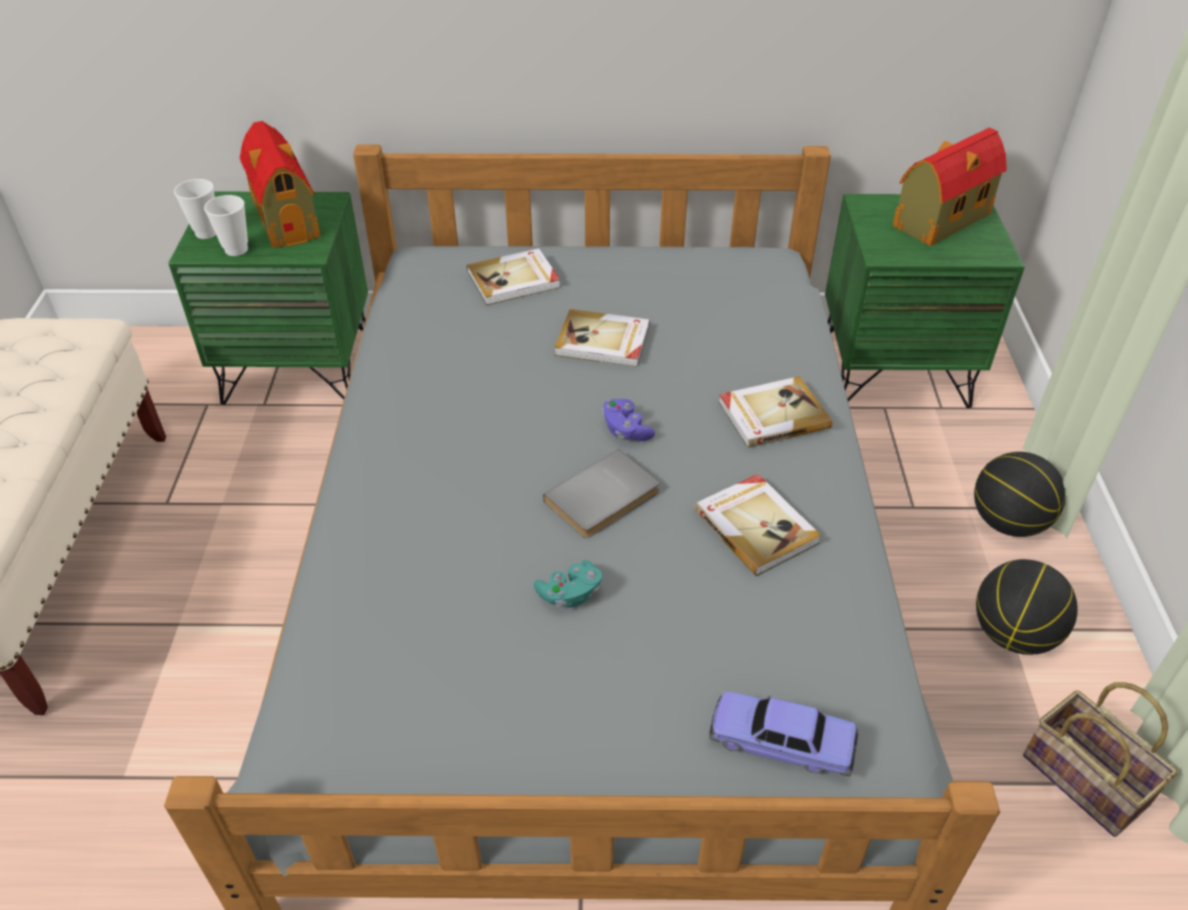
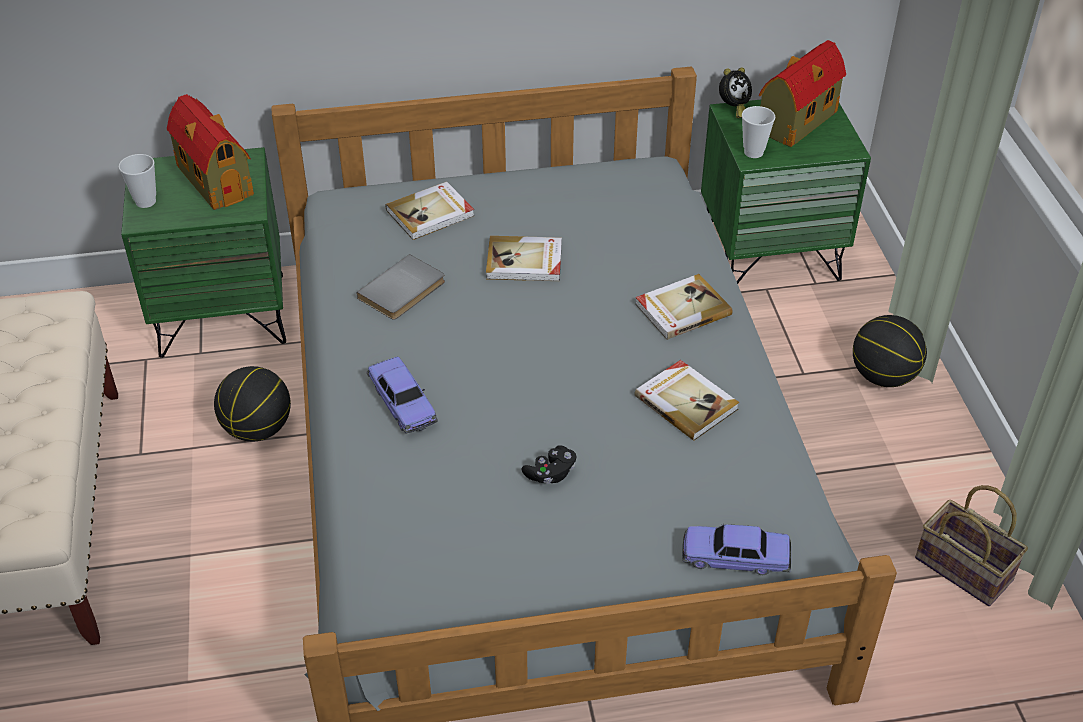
camera: 10 degrees left, 0 degrees up
cup [204,195,248,256] -> cup moved to [742,106,775,158]
turquoise game controller [534,560,602,607] -> black game controller [522,445,576,484]
grey book [543,449,660,538] -> grey book moved to [357,254,445,320]
purple game controller [602,399,655,441] -> none
basketball [976,559,1078,655] -> basketball moved to [214,366,291,441]
none -> toy car [366,357,438,434]
none -> alarm clock [719,67,752,118]

